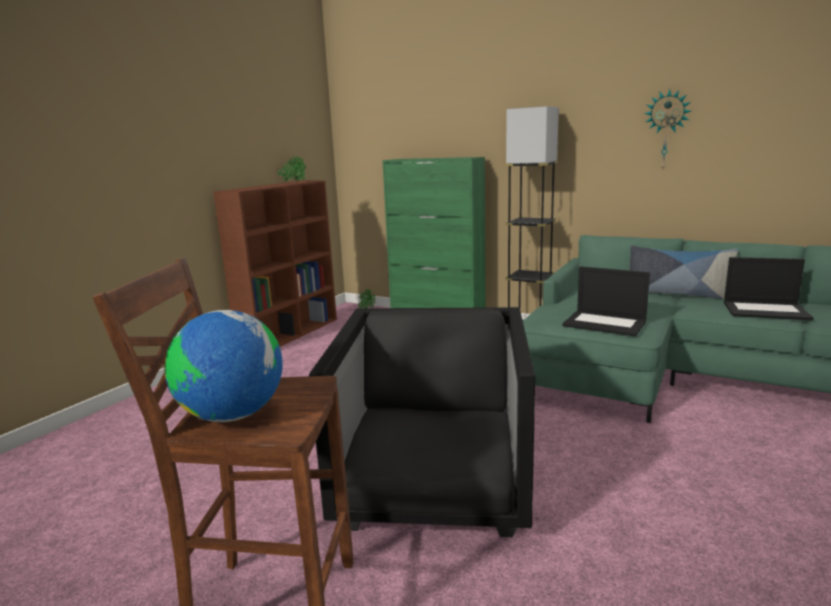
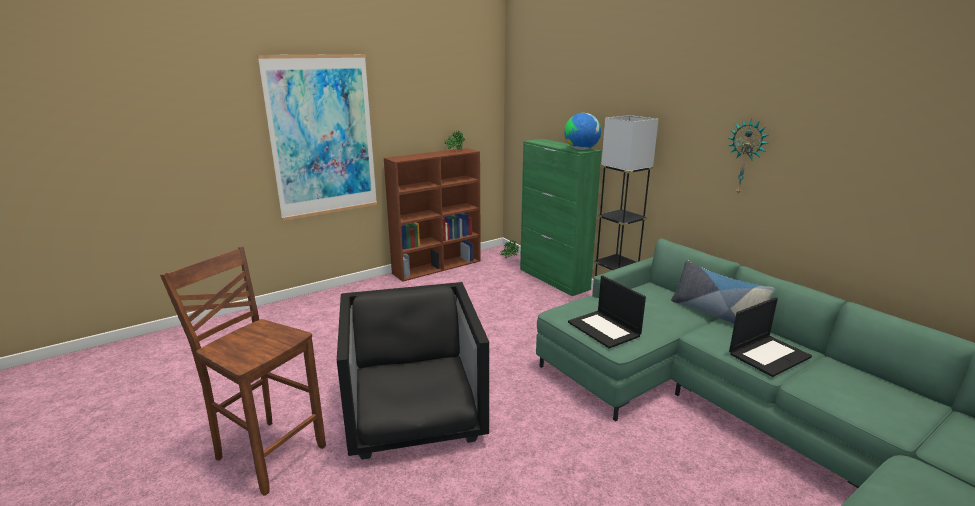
camera: 25 degrees right, 5 degrees up
globe [164,310,283,422] -> globe moved to [564,113,601,150]
black armchair [309,307,535,537] -> black armchair turned 45 degrees counterclockwise [337,282,489,460]
laptop [724,257,813,320] -> laptop turned 75 degrees counterclockwise [729,297,812,377]
none -> picture [257,54,378,221]

